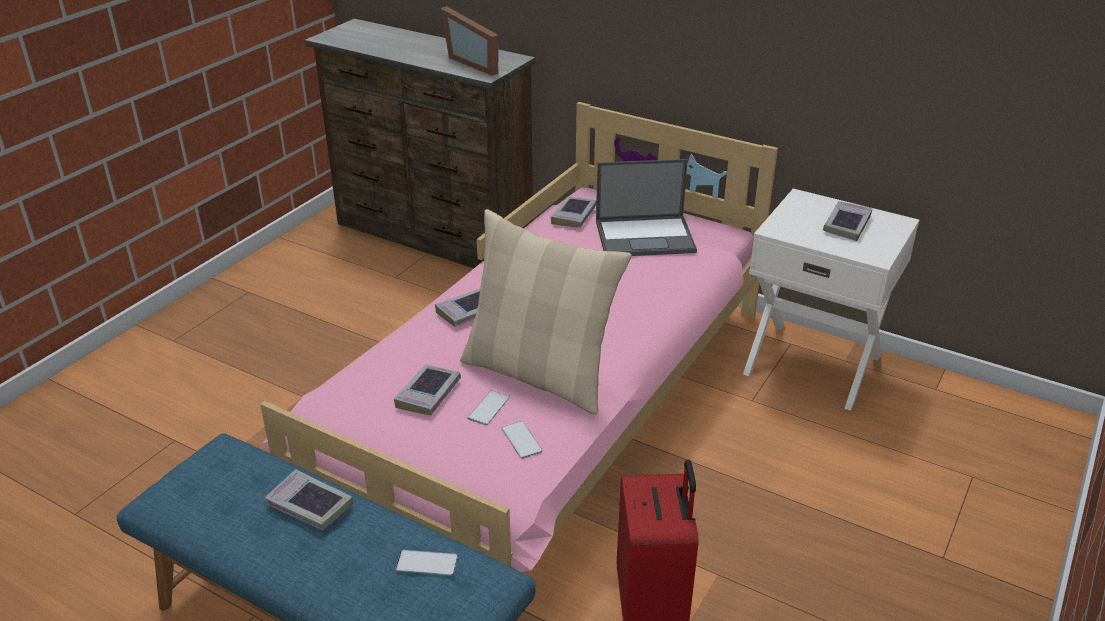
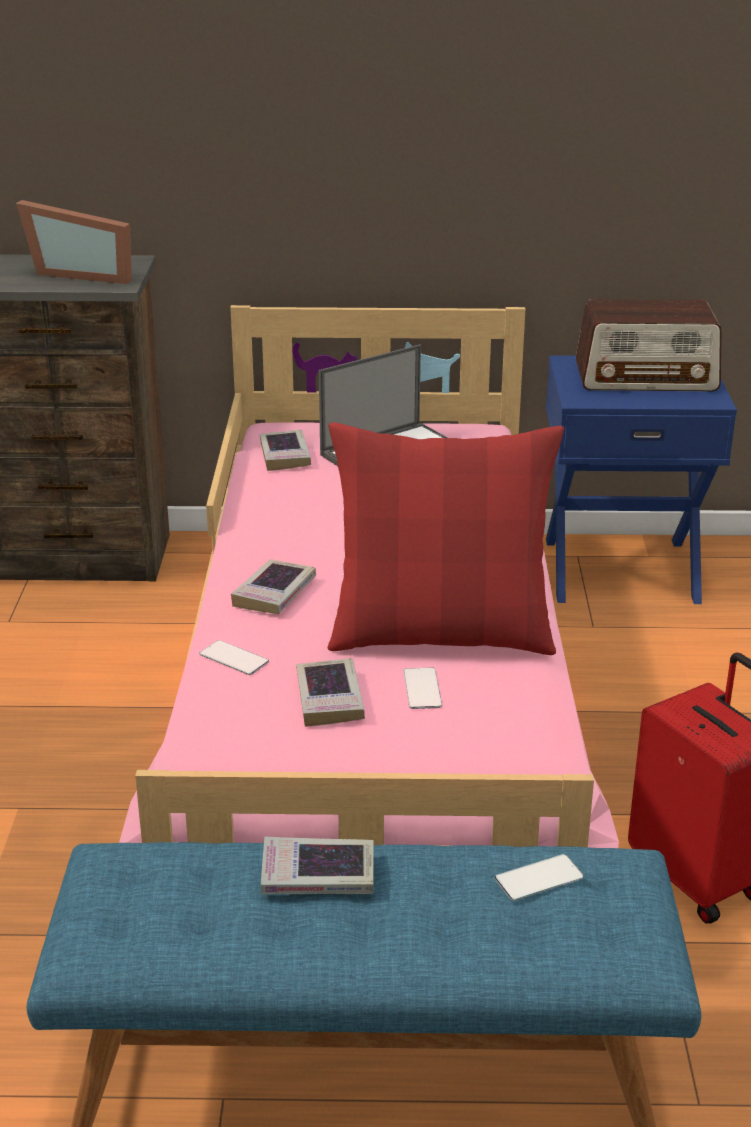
camera: 30 degrees left, 5 degrees down
beige pillow [460,209,632,415] -> red pillow [328,422,564,655]
phone [502,421,543,459] -> phone moved to [199,640,269,675]
white nightstand [743,188,919,411] -> blue nightstand [546,355,737,604]
book [823,201,873,241] -> radio [576,299,721,391]

